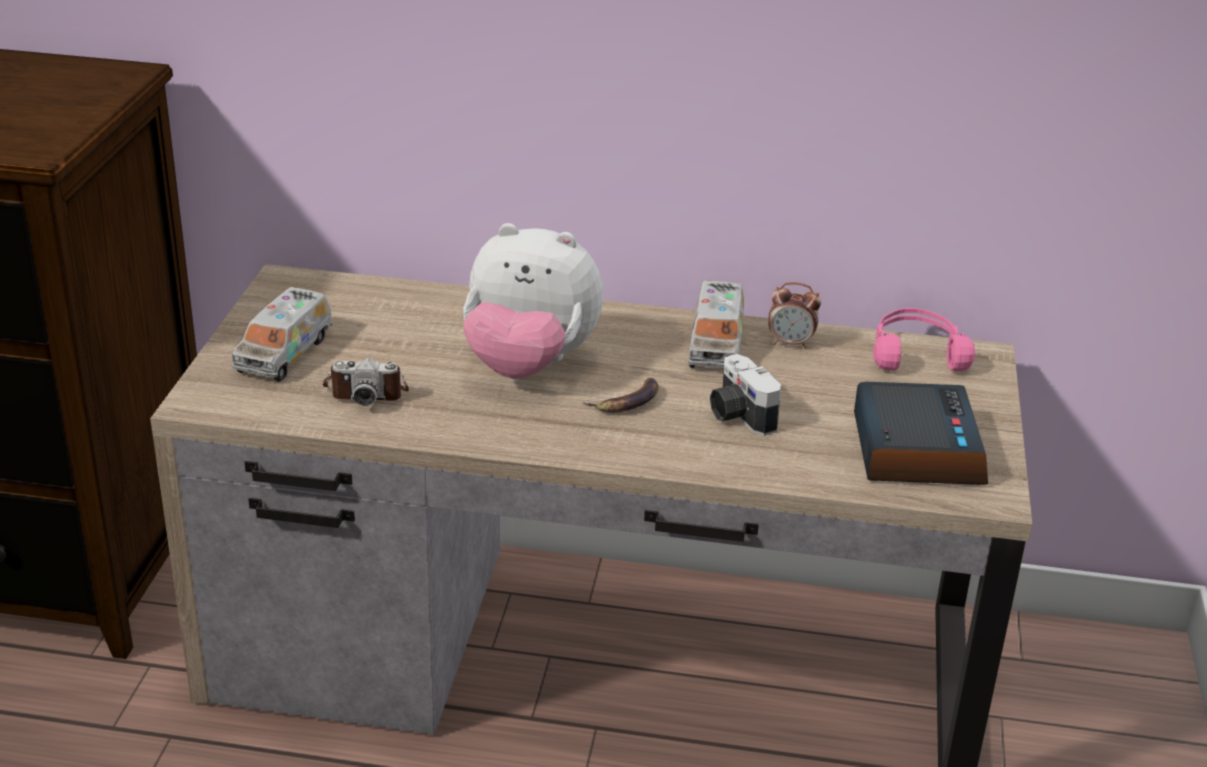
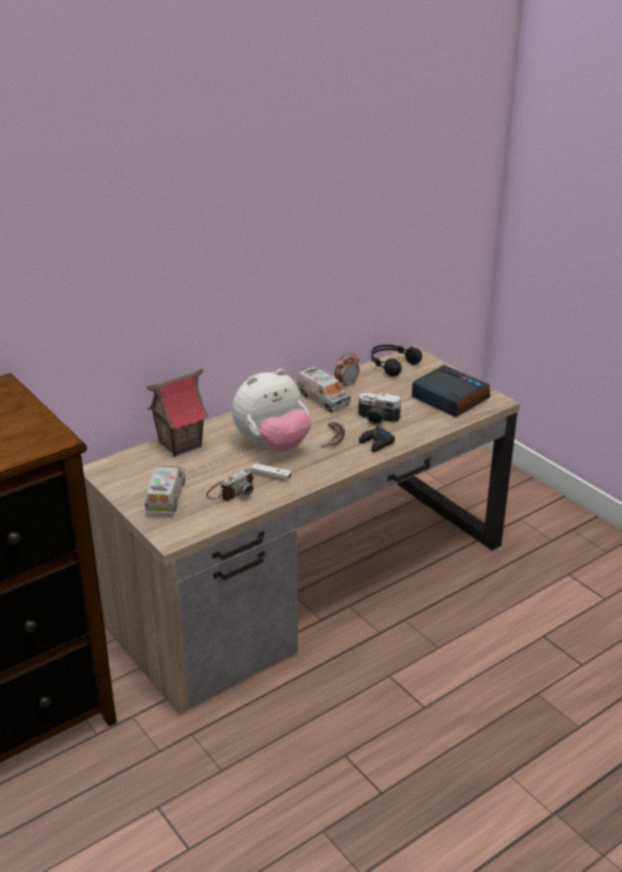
camera: 45 degrees left, 0 degrees up
toy truck [232,287,333,382] -> toy truck turned 150 degrees counterclockwise [145,466,186,514]
pink headphones [873,308,975,371] -> black headphones [371,345,422,376]
none -> toy house [146,369,209,457]
none -> white game controller [251,463,291,480]
none -> black game controller [359,426,395,452]

